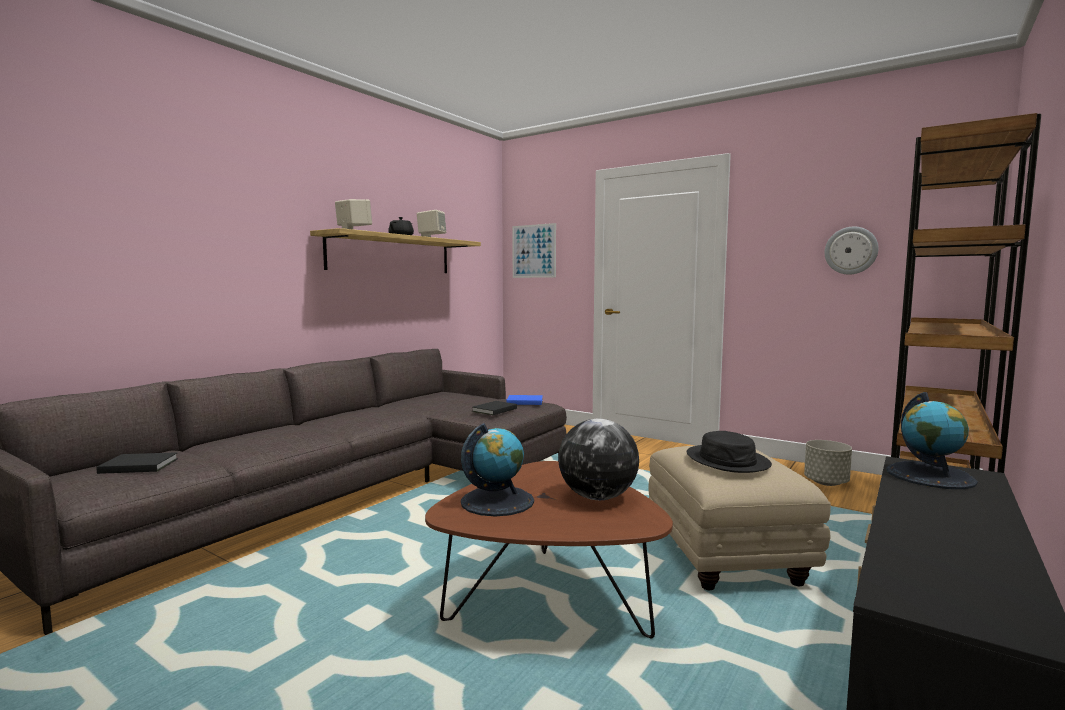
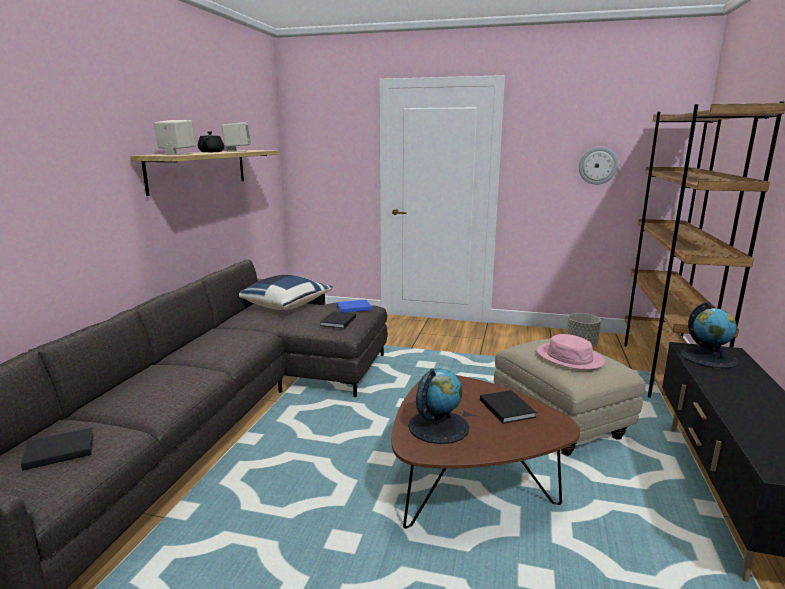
camera: 20 degrees left, 10 degrees up
picture [512,223,556,278] -> none
globe [558,419,639,500] -> black book [480,390,536,424]
black hat [687,431,772,473] -> pink hat [537,334,605,370]
none -> blue pillow [239,275,333,310]

